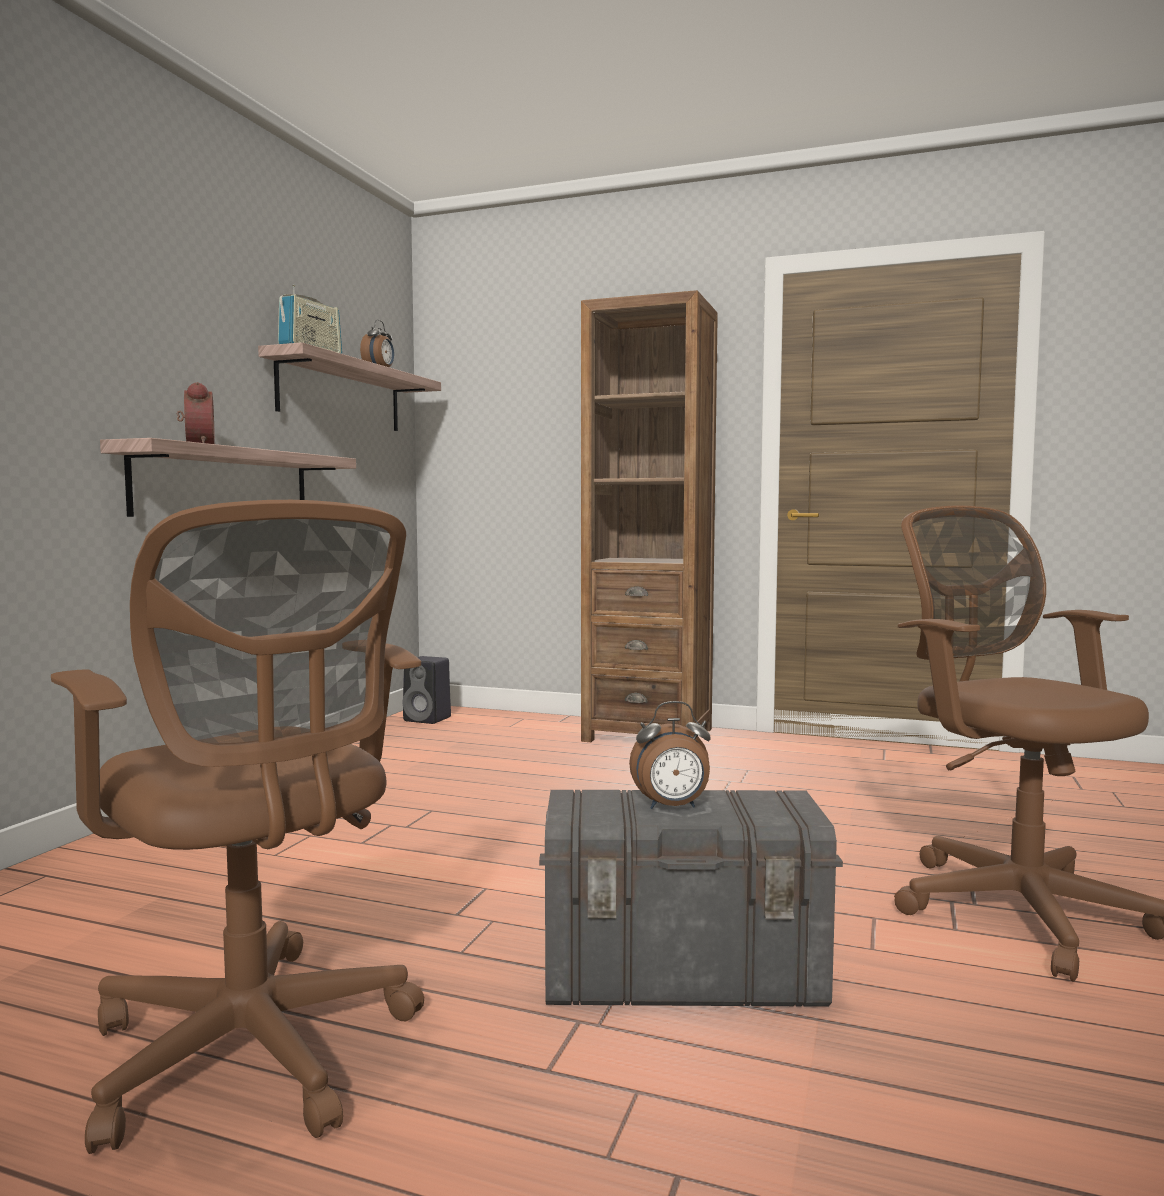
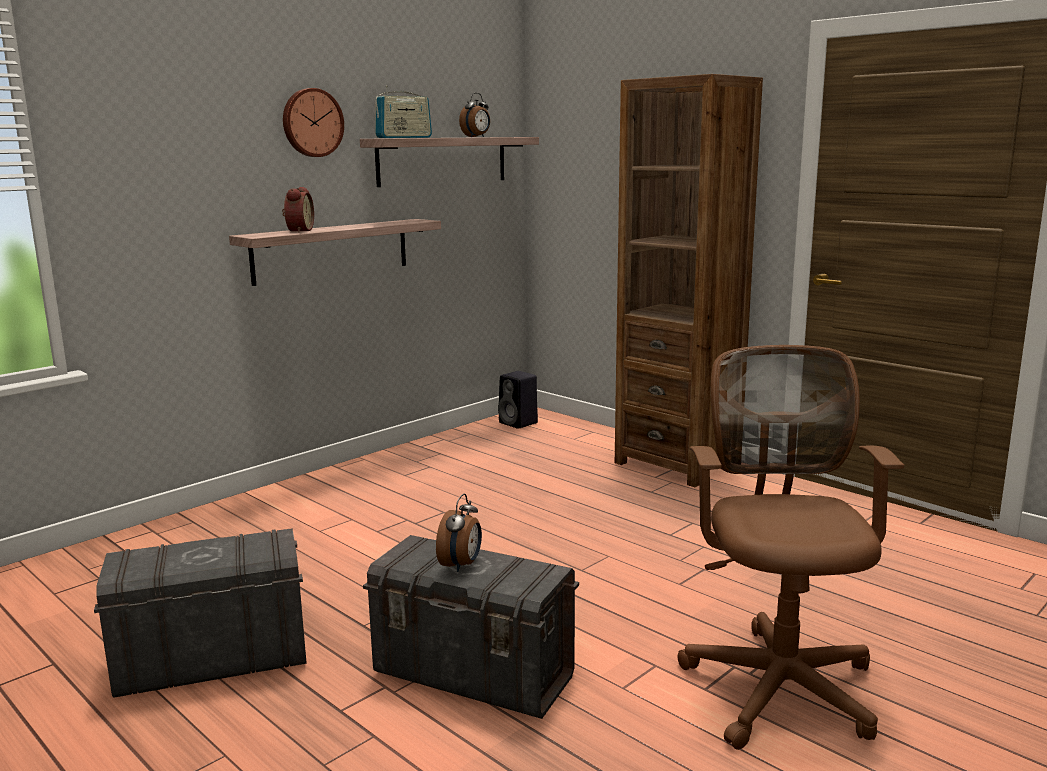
camera: 25 degrees right, 10 degrees up
brown office chair [51,500,425,1154] -> grey storage box [94,528,306,698]
alarm clock [629,701,711,809] -> alarm clock turned 90 degrees counterclockwise [436,494,482,572]
none -> wall clock [283,88,344,157]

